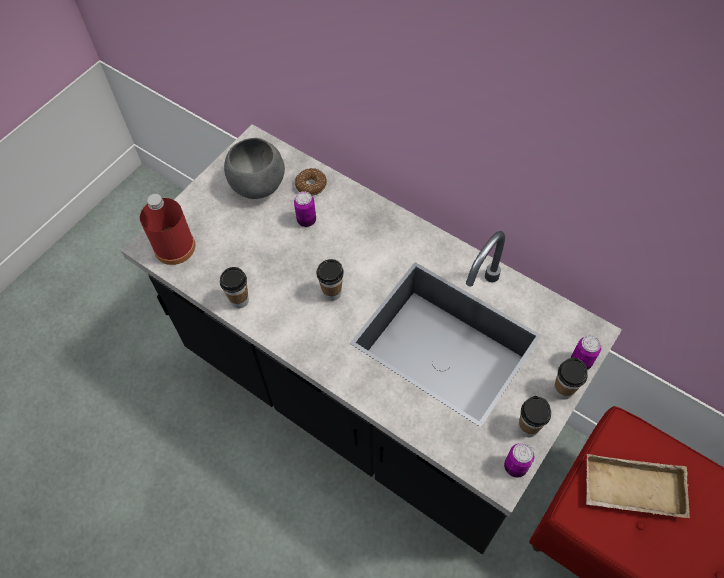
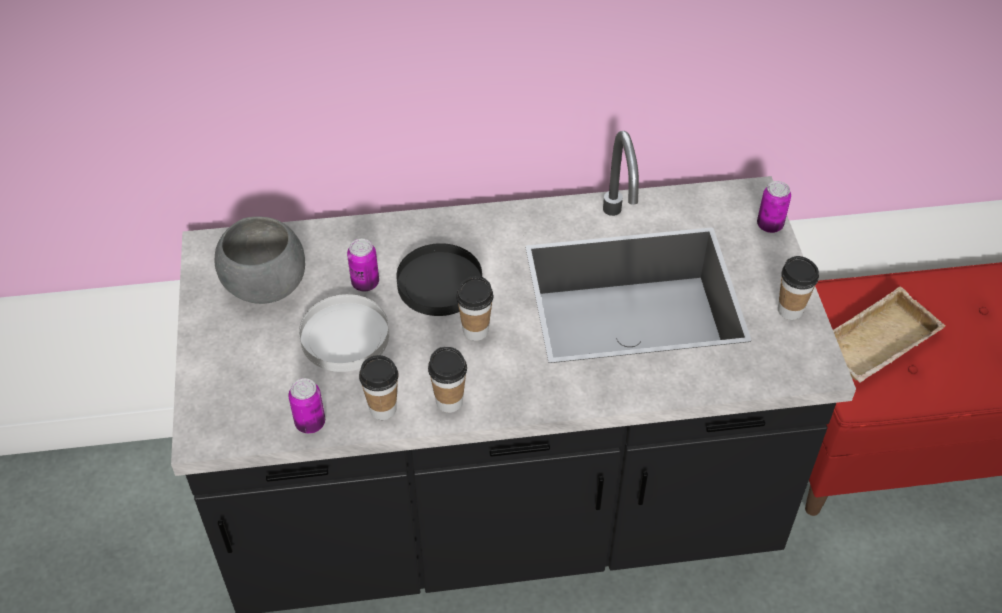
camera: 45 degrees left, 10 degrees down
red bottle [140,194,195,265] -> none
donut [295,168,327,196] -> none
can [504,443,534,478] -> can moved to [288,378,325,434]
cup [553,358,588,400] -> cup moved to [428,347,467,413]
none -> white plate [299,294,389,372]
none -> black plate [396,243,482,316]

